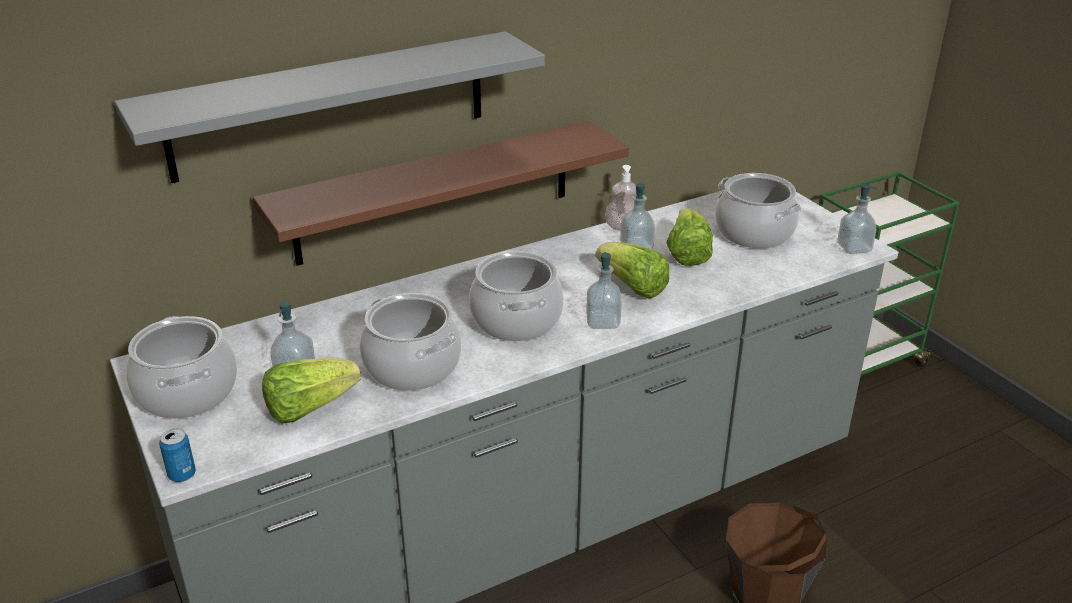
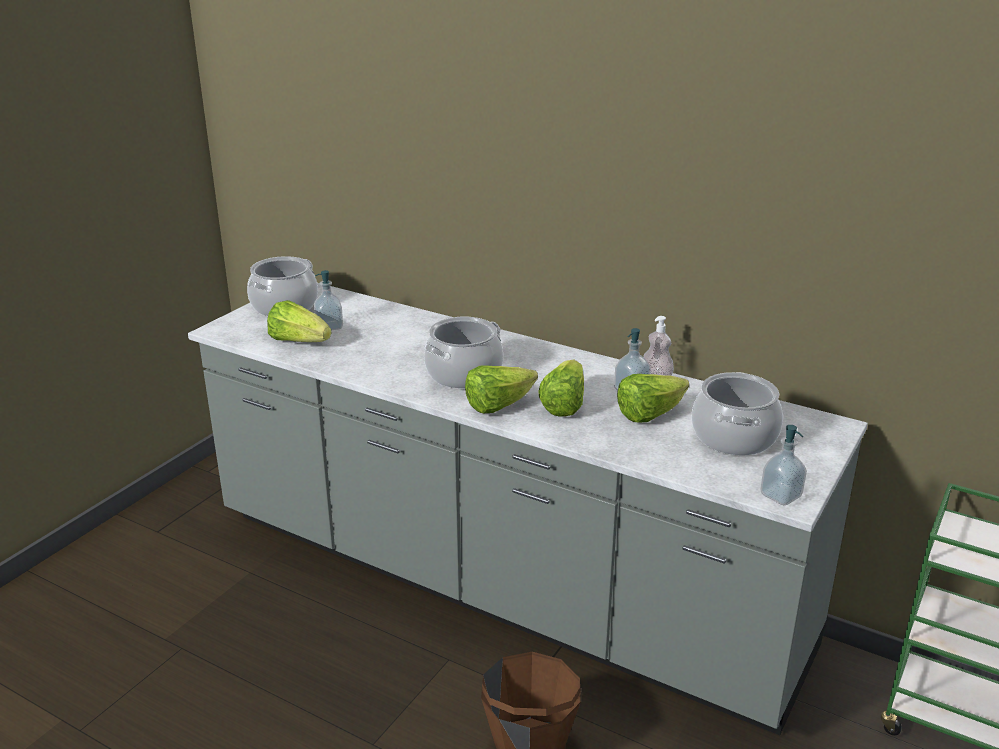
camera: 60 degrees right, 5 degrees down
grey shelf [114,31,545,183] -> none
can [159,429,196,482] -> none
brown shelf [253,121,629,266] -> none
cooking pot [360,293,461,391] -> none
soap dispenser [586,252,622,329] -> lettuce [465,366,538,413]

